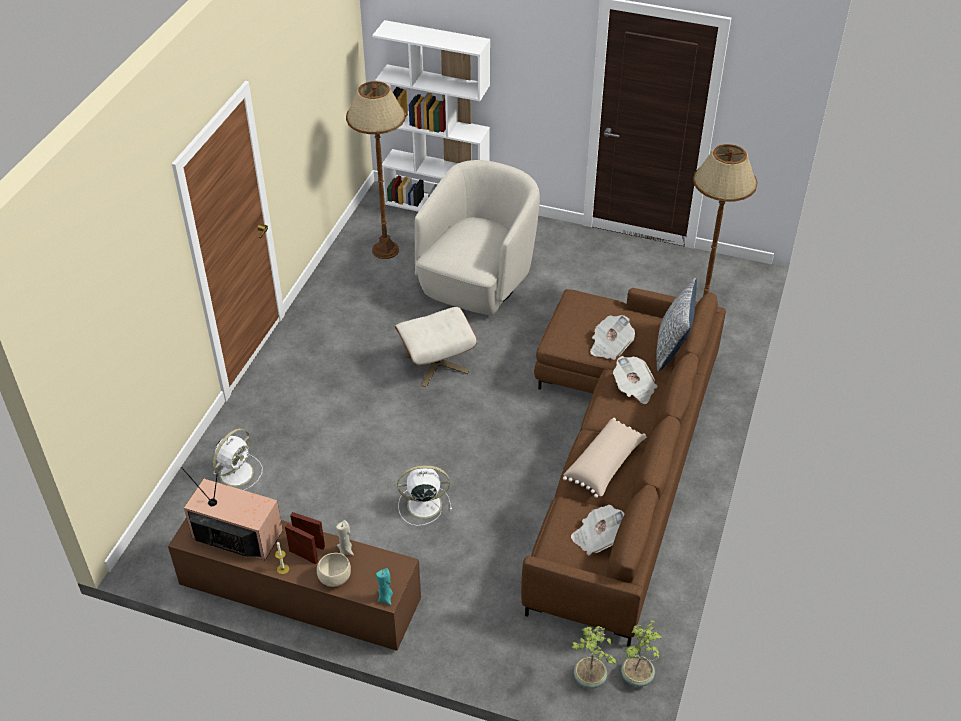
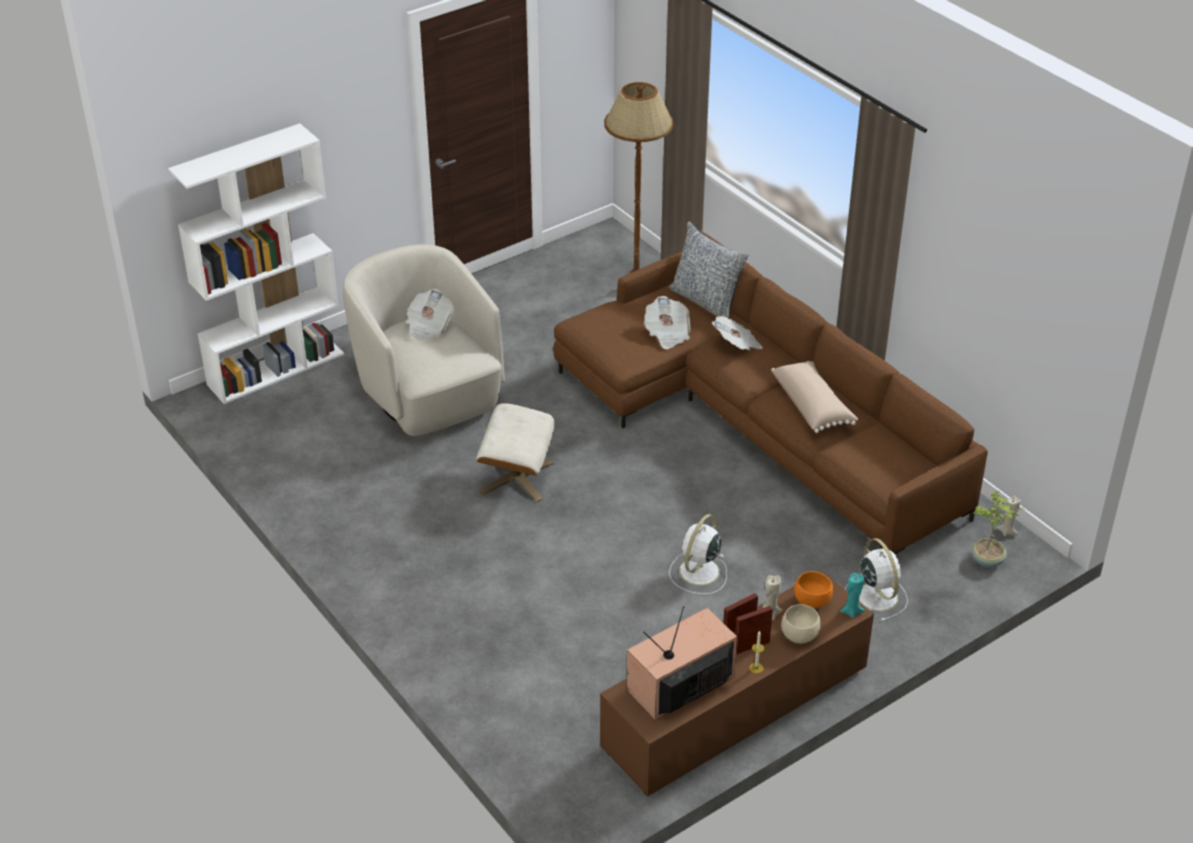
camera: 55 degrees left, 5 degrees down
white fan [213,428,263,490] -> white fan moved to [845,538,908,621]
brown floor lamp [346,81,406,259] -> none
newspaper [571,505,624,555] -> newspaper moved to [406,289,454,340]
potted plant [621,620,663,687] -> beige candle [996,496,1021,537]
none -> orange bowl [794,571,833,608]

